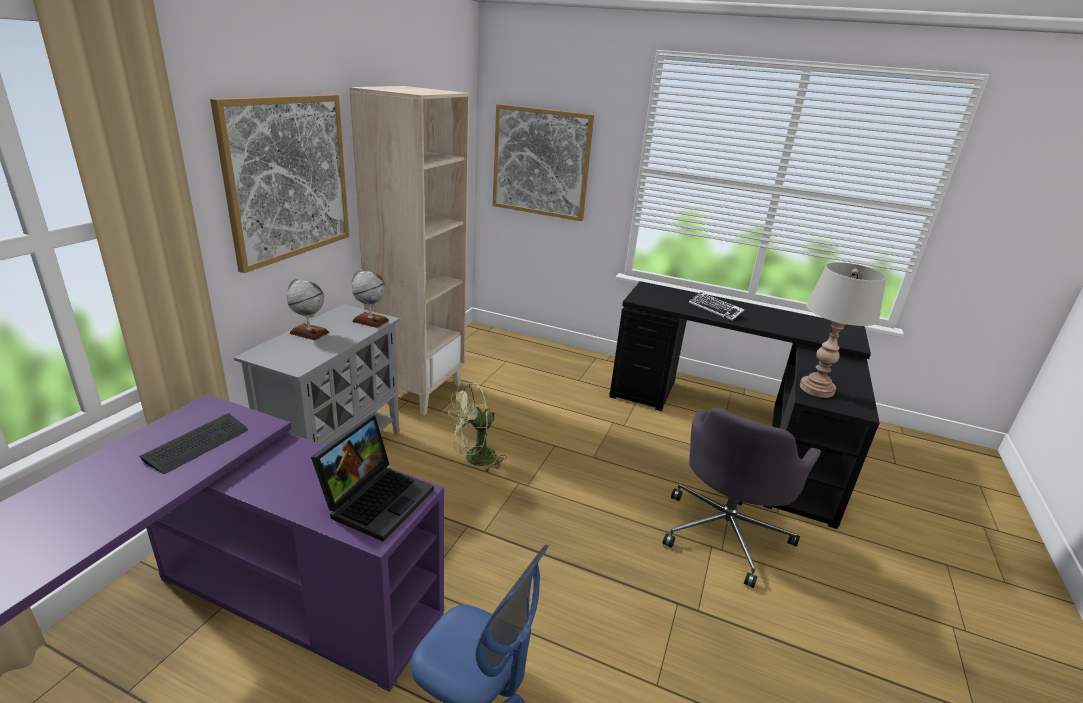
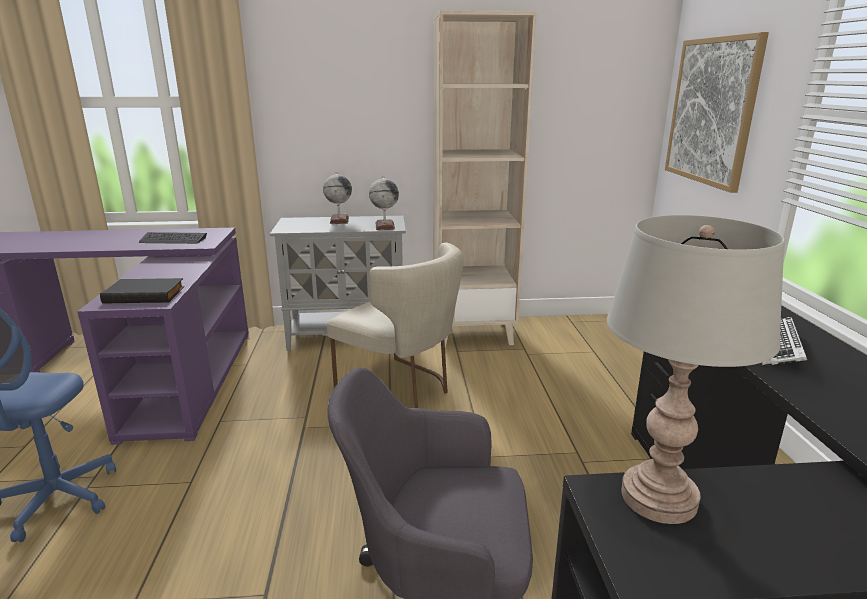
camera: 65 degrees right, 5 degrees down
picture [210,94,349,273] -> none
laptop [311,415,434,542] -> black book [100,278,184,303]
green fan [448,383,507,472] -> beige chair [326,242,464,408]

